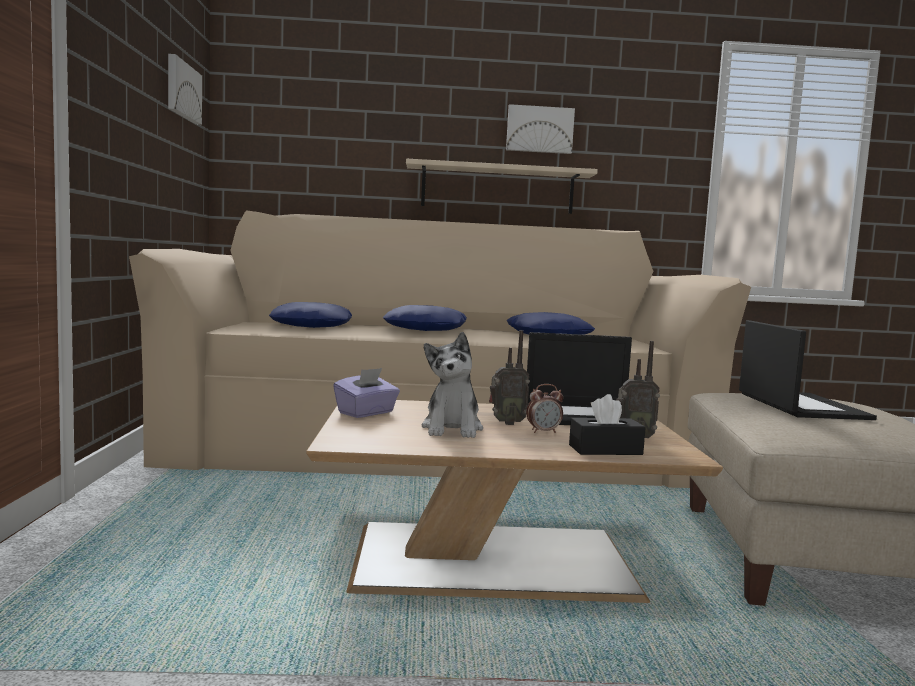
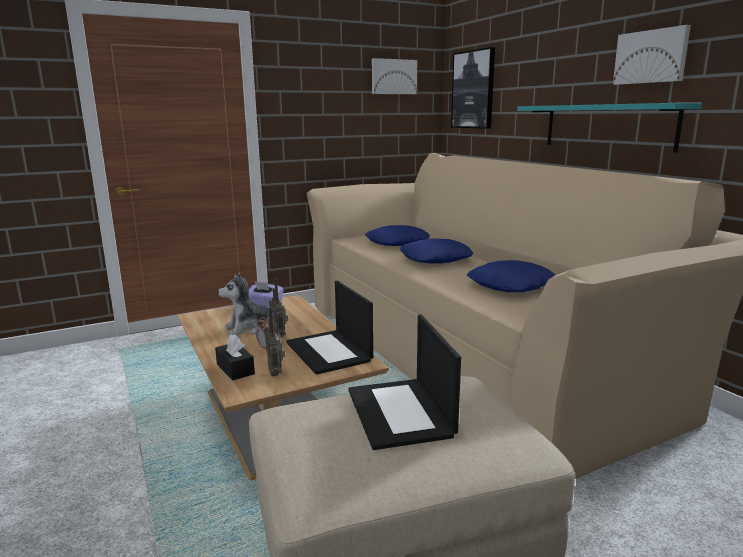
camera: 65 degrees right, 10 degrees up
beige shelf [406,159,598,214] -> turquoise shelf [517,103,702,153]
laptop [739,320,877,420] -> laptop turned 105 degrees clockwise [348,314,461,450]
none -> picture [451,47,495,129]

